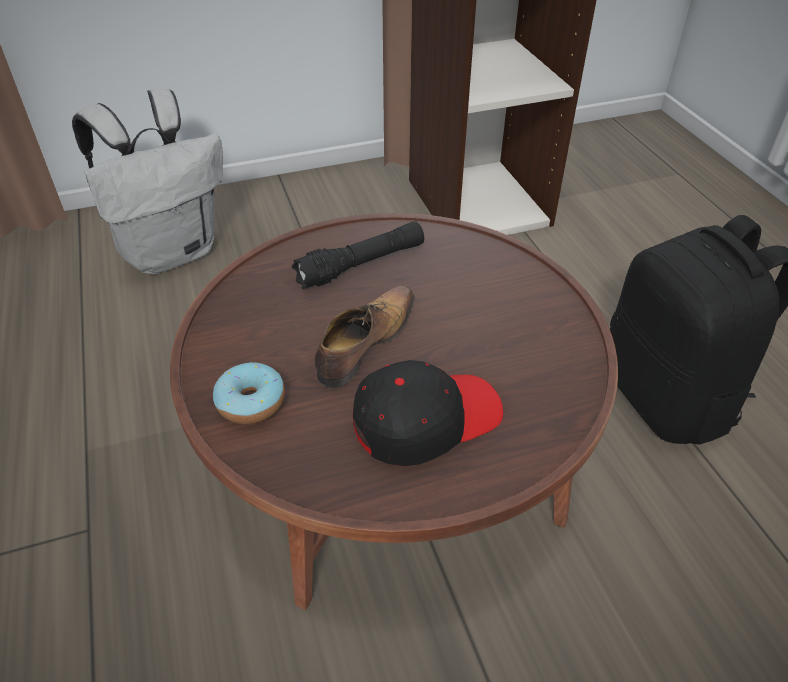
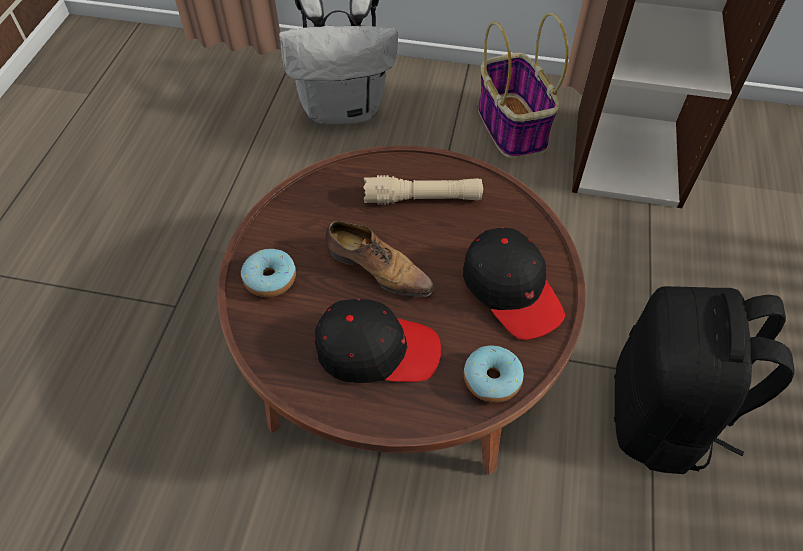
camera: 30 degrees right, 10 degrees up
black flashlight [292,221,424,289] -> beige flashlight [363,175,483,205]
shoe [315,286,414,388] -> shoe turned 60 degrees clockwise [326,221,435,297]
none -> black cap [463,227,565,340]
none -> donut [464,345,524,403]
none -> basket [478,13,569,158]

